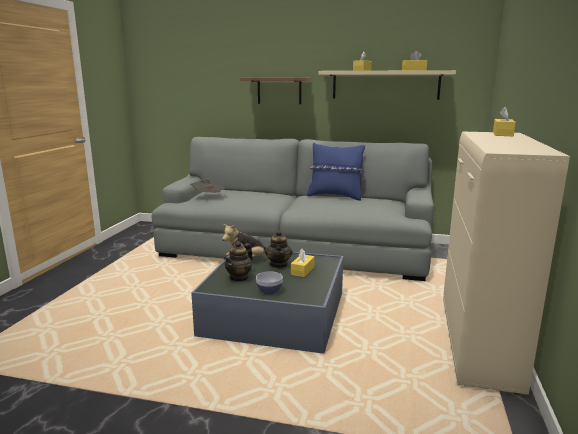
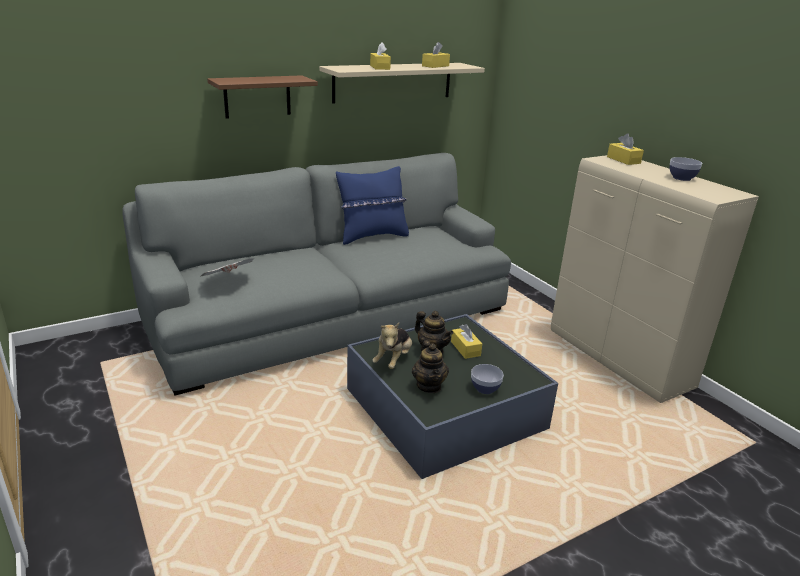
camera: 45 degrees left, 10 degrees up
none -> bowl [670,157,702,181]

